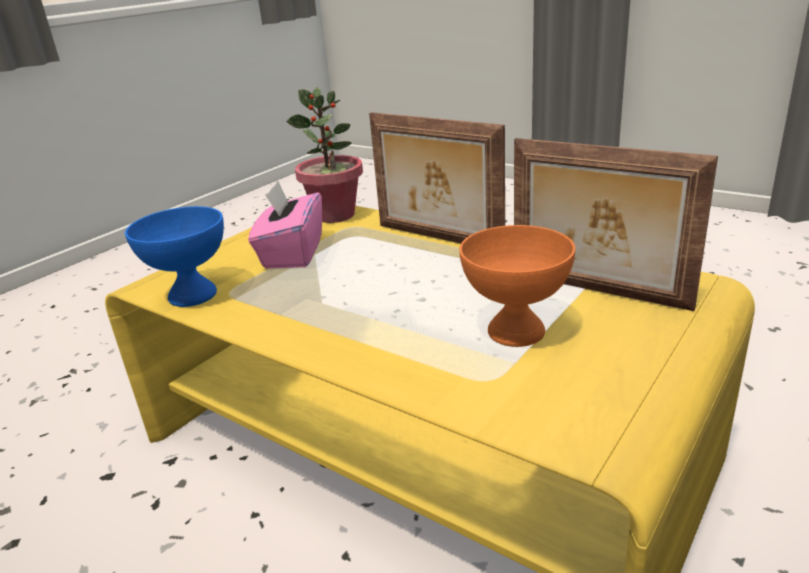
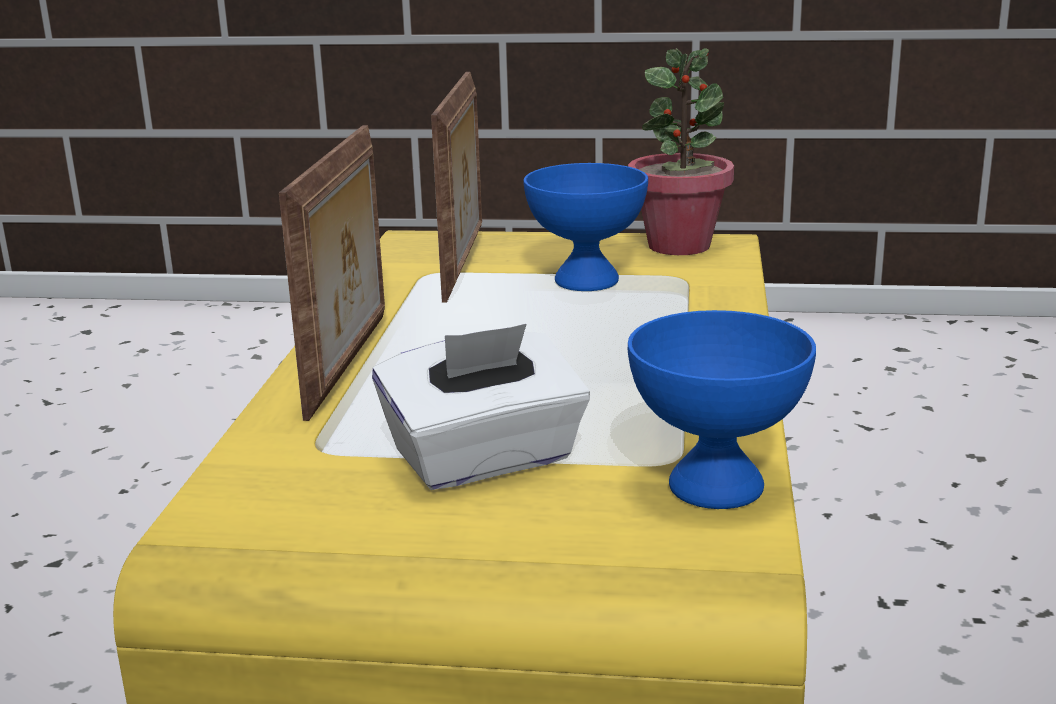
camera: 120 degrees left, 5 degrees down
pink tissue box [248,181,322,269] -> white tissue box [372,324,590,490]
potted plant [286,87,363,223] -> potted plant moved to [628,48,734,255]
orange bowl [459,225,575,347] -> blue bowl [524,163,648,291]

